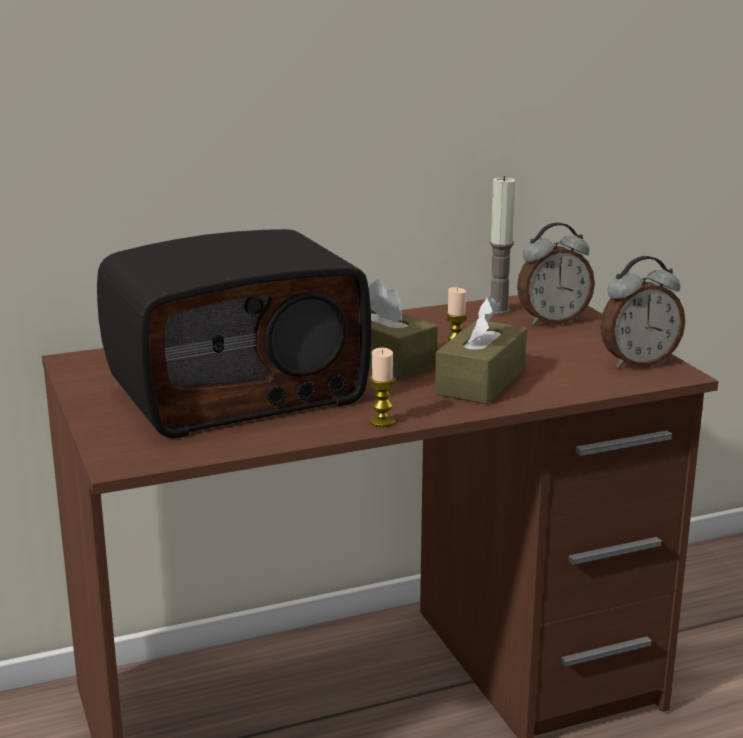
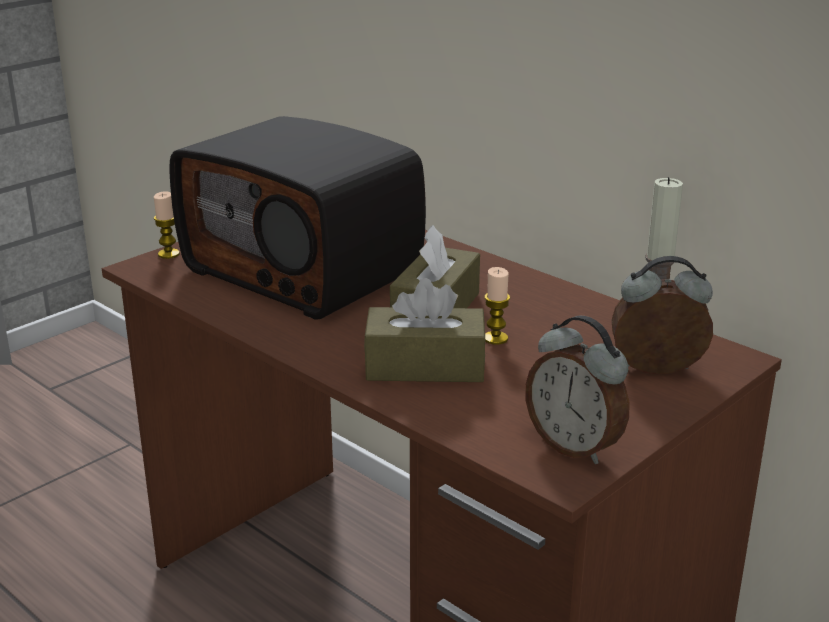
camera: 65 degrees right, 5 degrees up
candle [369,348,396,427] -> candle moved to [154,191,180,259]
alarm clock [517,222,595,325] -> alarm clock turned 135 degrees clockwise [612,256,713,375]

